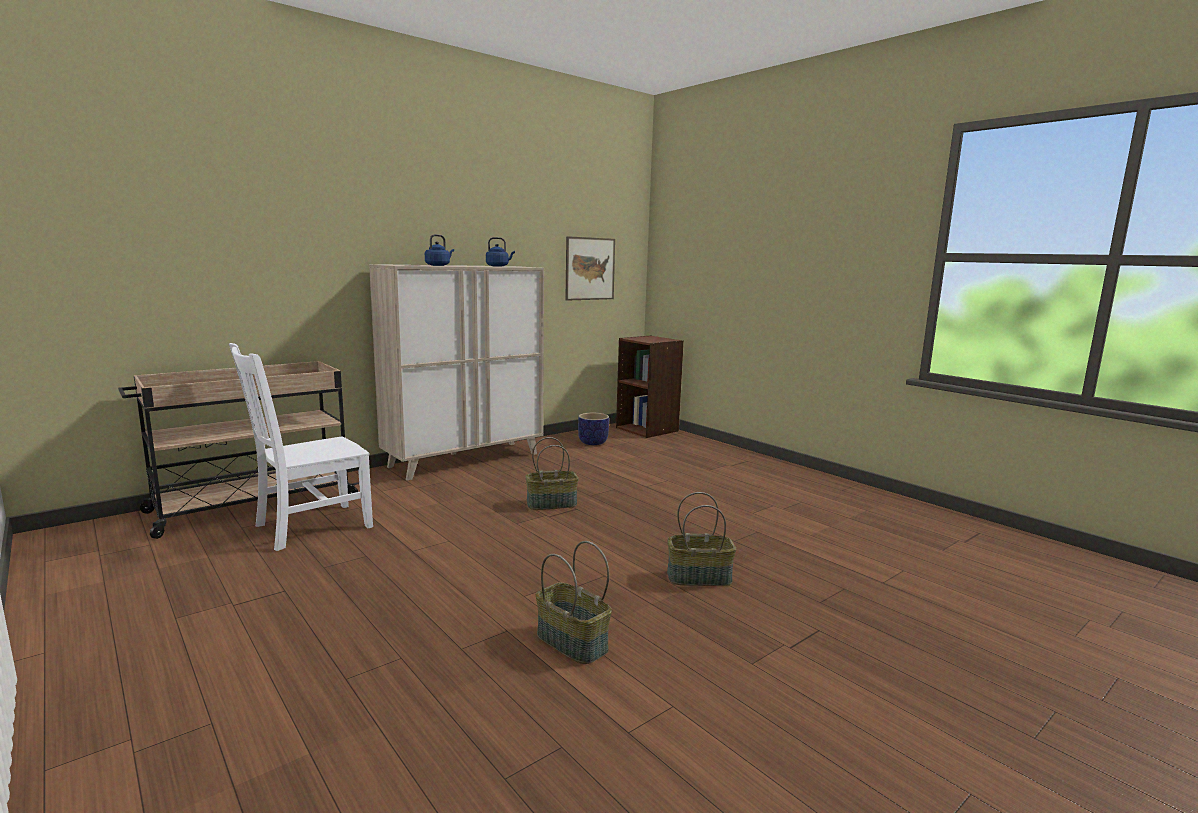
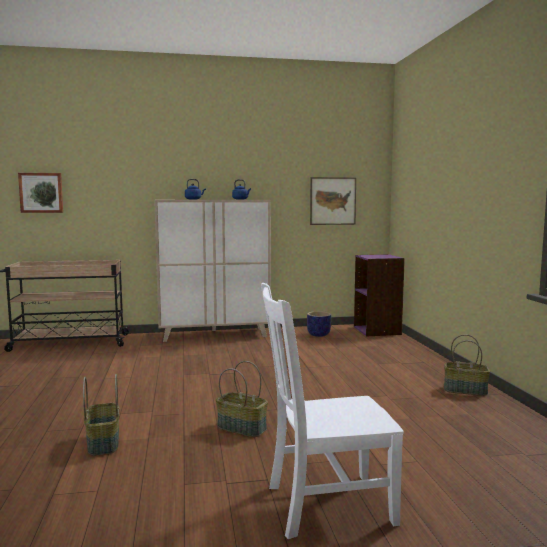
camera: 30 degrees right, 5 degrees down
white chair [229,343,373,551] -> white chair moved to [261,283,404,539]
basket [525,437,579,510] -> basket moved to [444,334,490,396]
brown bookcase [616,336,684,438] -> purple bookcase [354,254,405,337]
none -> picture [18,173,63,213]

